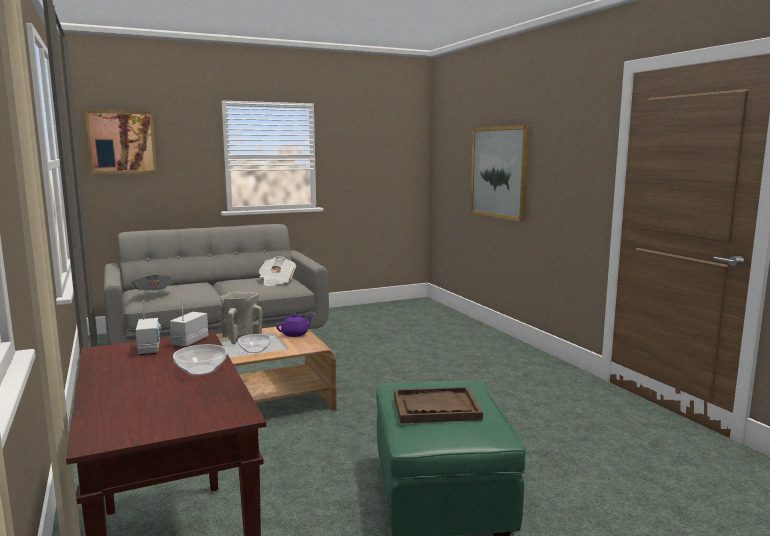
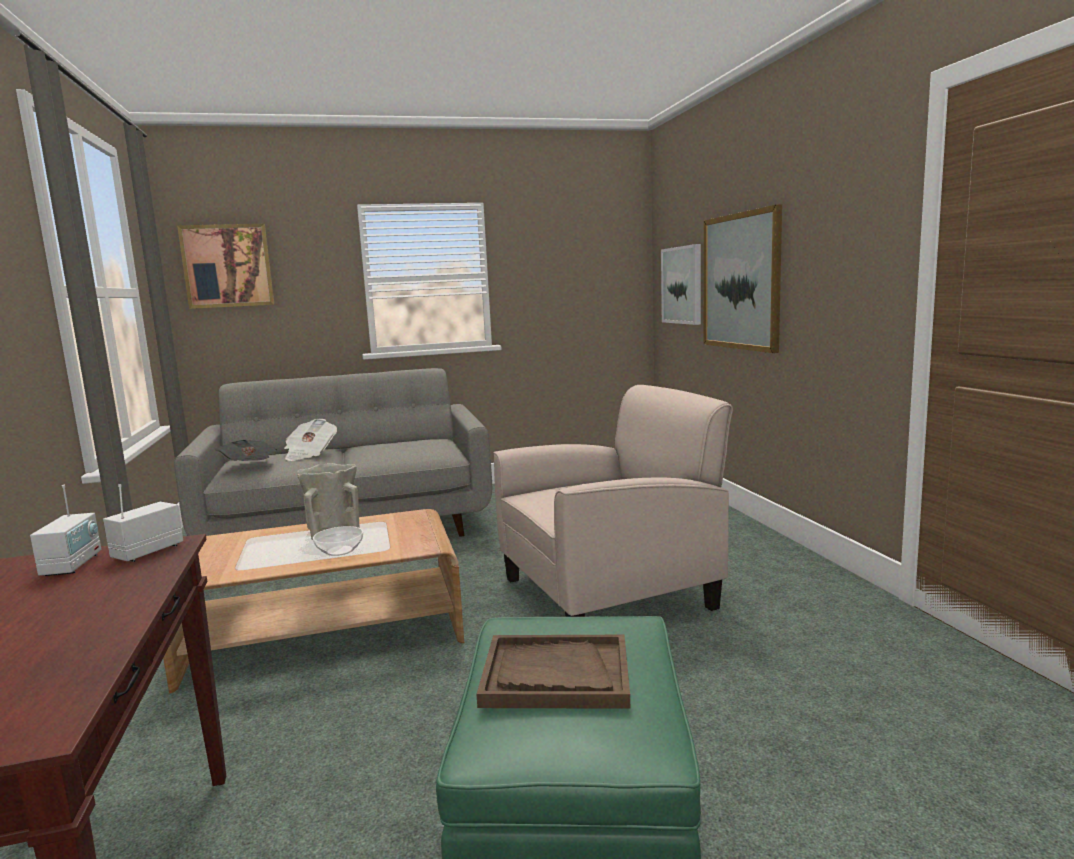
camera: 10 degrees right, 0 degrees up
bowl [173,344,227,376] -> none
newspaper [259,256,296,286] -> newspaper moved to [284,419,337,461]
purple teapot [276,314,314,337] -> none
none -> beige armchair [494,385,733,617]
none -> picture [661,244,701,325]

